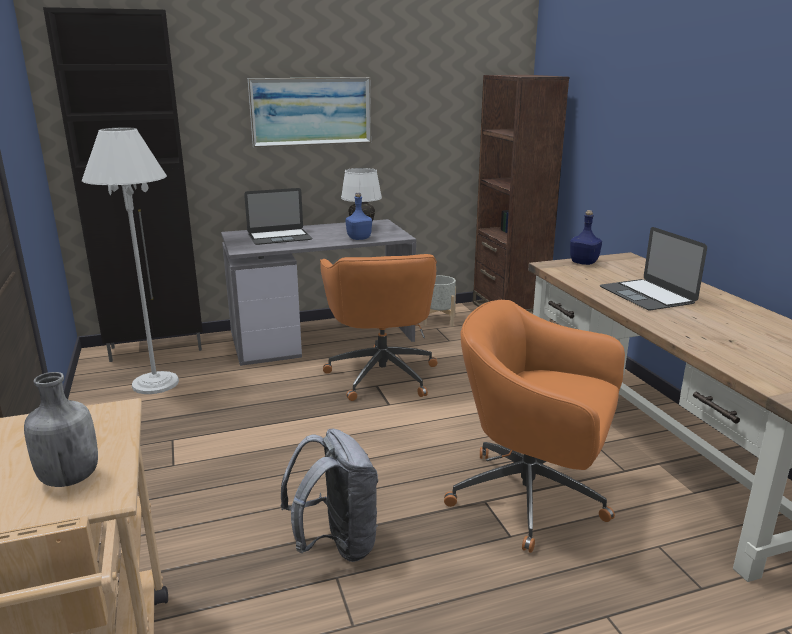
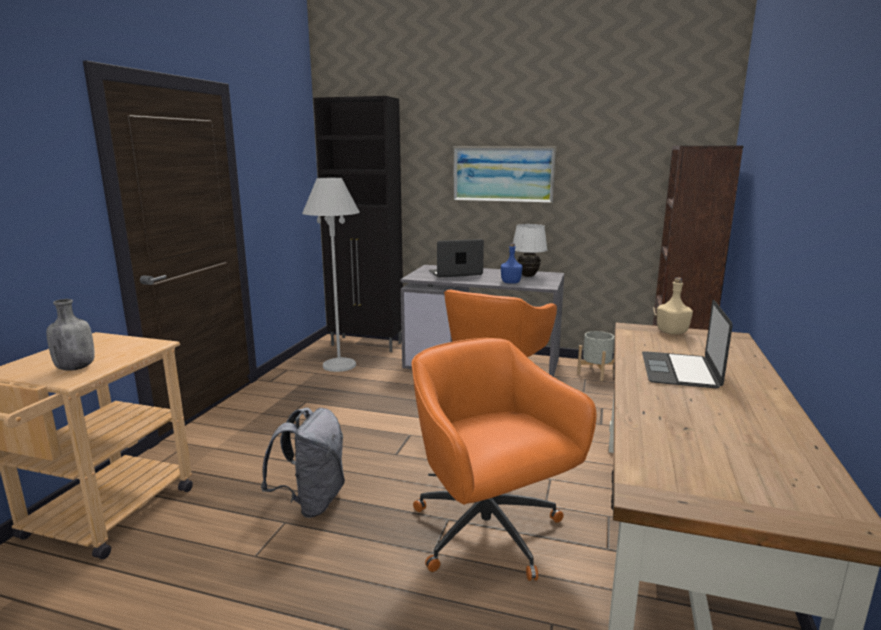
camera: 35 degrees right, 5 degrees down
laptop [244,188,312,245] -> laptop turned 150 degrees clockwise [429,239,484,278]
blue bottle [570,210,602,265] -> beige bottle [657,277,693,334]

